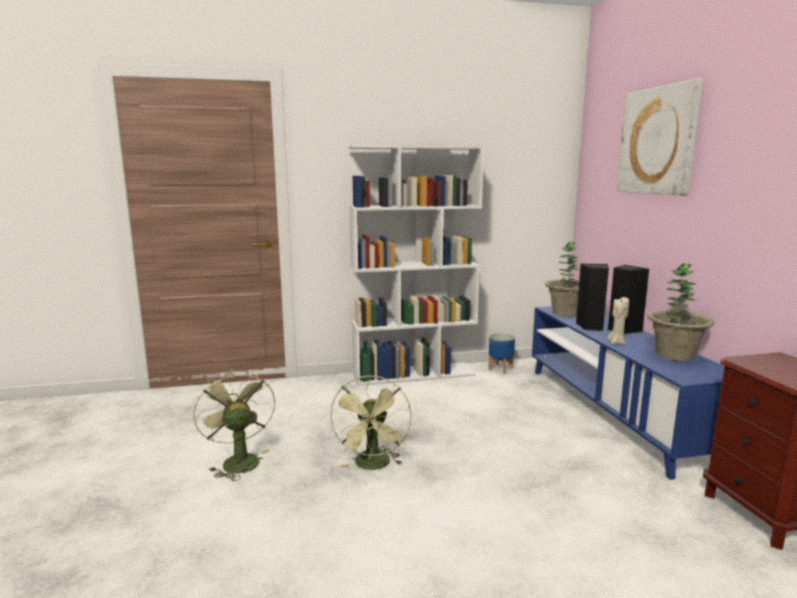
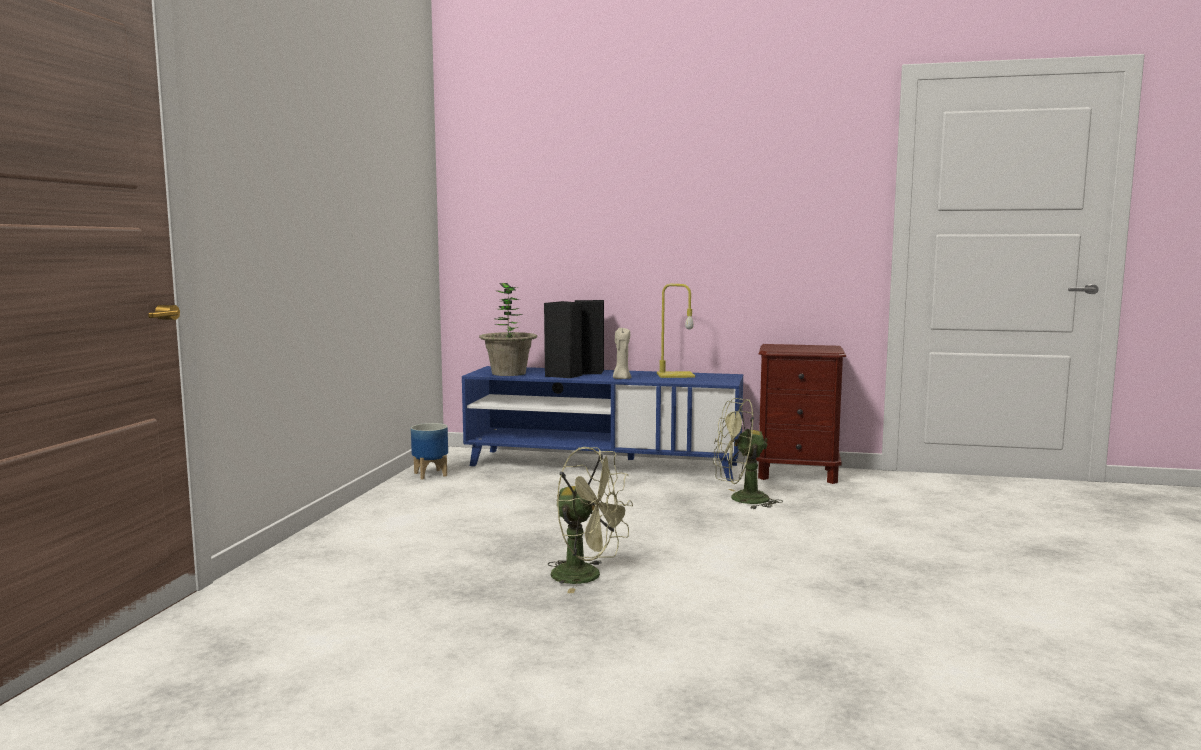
camera: 65 degrees left, 5 degrees down
green fan [193,369,275,481] -> green fan moved to [713,398,783,509]
white bookcase [348,145,484,386] -> none
picture [617,78,703,196] -> none
potted plant [647,264,714,361] -> yellow table lamp [657,284,695,378]

